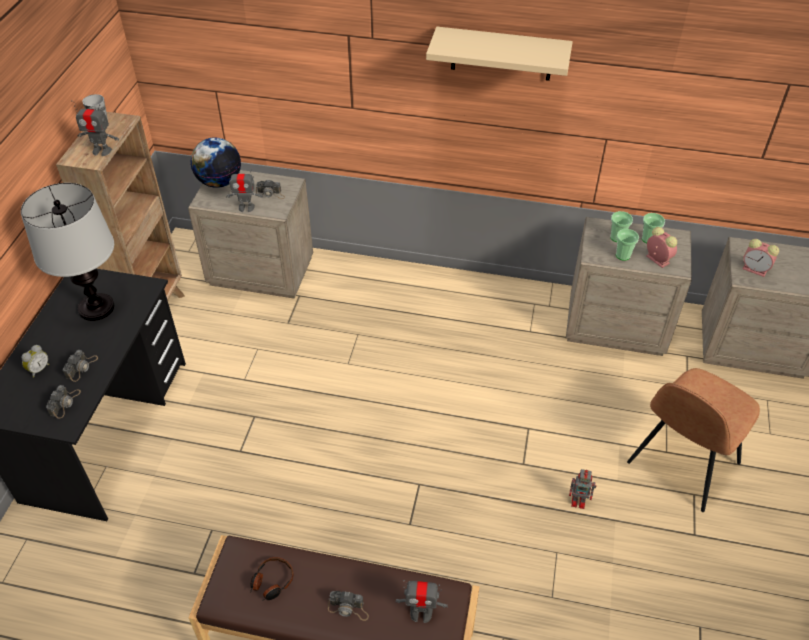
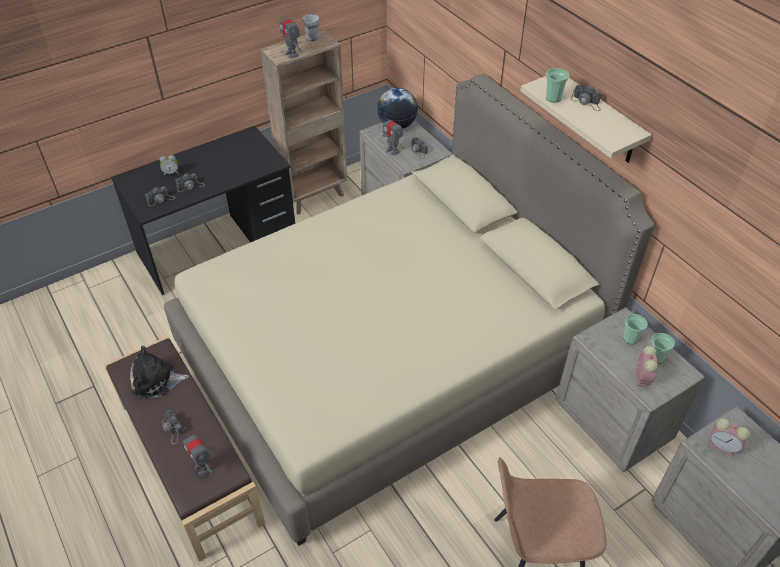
camera: 45 degrees right, 0 degrees up
table lamp [21,183,114,321] -> none
headphones [250,557,293,601] -> plush toy [130,346,189,398]
toy robot [569,469,596,509] -> none
cup [616,229,639,261] -> cup moved to [546,68,569,103]
alarm clock [743,239,779,277] -> alarm clock turned 45 degrees counterclockwise [709,418,750,457]
none -> beige bed [164,74,655,546]
none -> camera [571,85,601,111]

